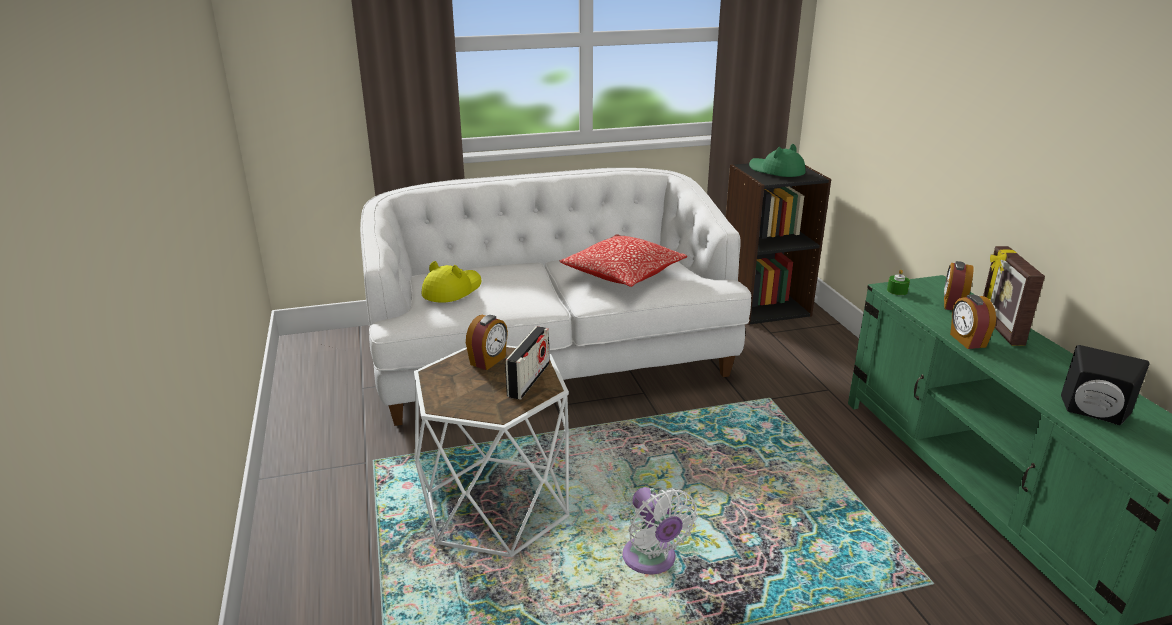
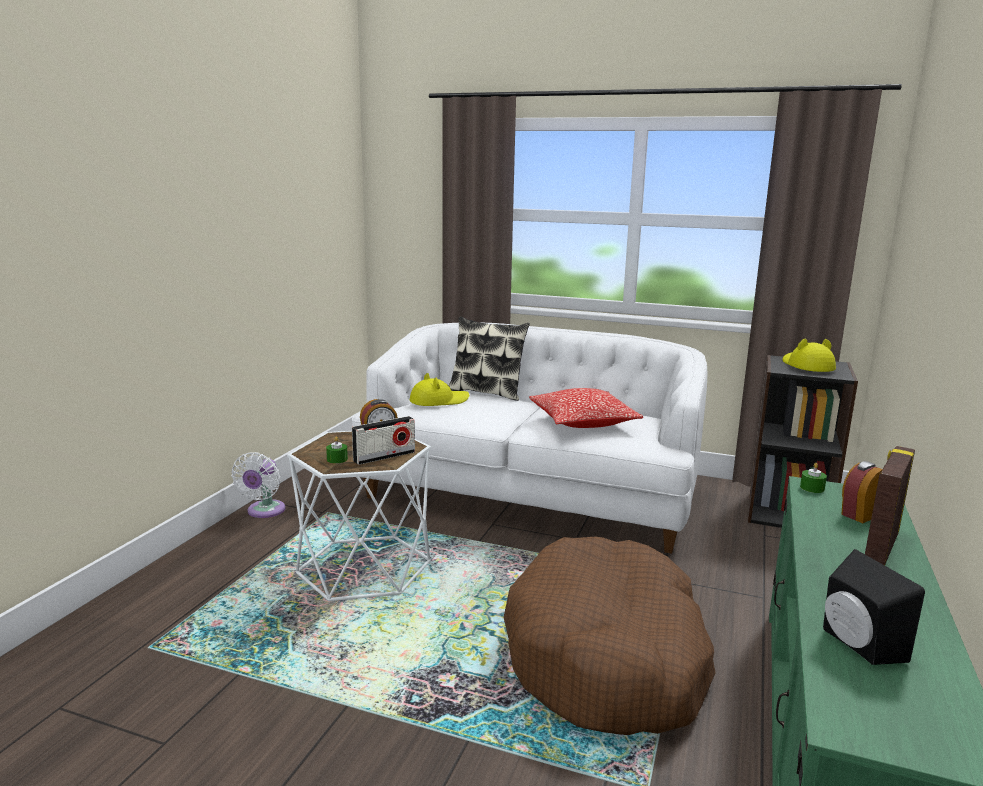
camera: 35 degrees right, 10 degrees down
white fan [622,487,698,574] -> white fan moved to [231,452,286,518]
green hat [749,144,806,177] -> yellow hat [783,339,836,372]
alarm clock [950,295,996,349] -> none
none -> green candle [326,436,348,463]
none -> pillow [449,316,530,401]
none -> brown dog bed [504,537,715,735]

